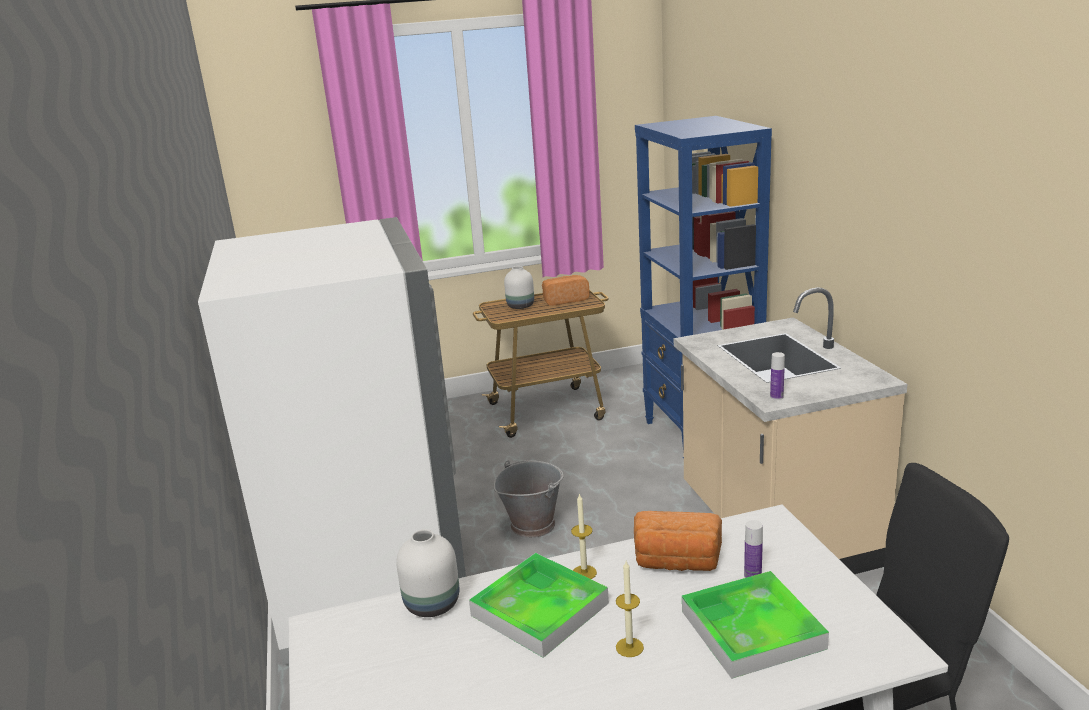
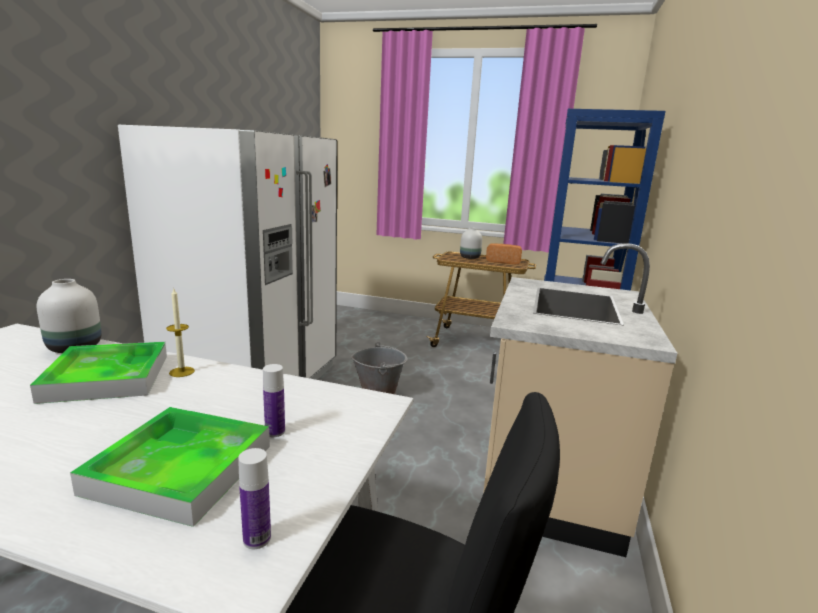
camera: 30 degrees right, 5 degrees down
candle [616,561,644,657] -> none
bread [634,511,722,571] -> none
bottle [770,352,785,400] -> bottle moved to [238,448,271,549]

